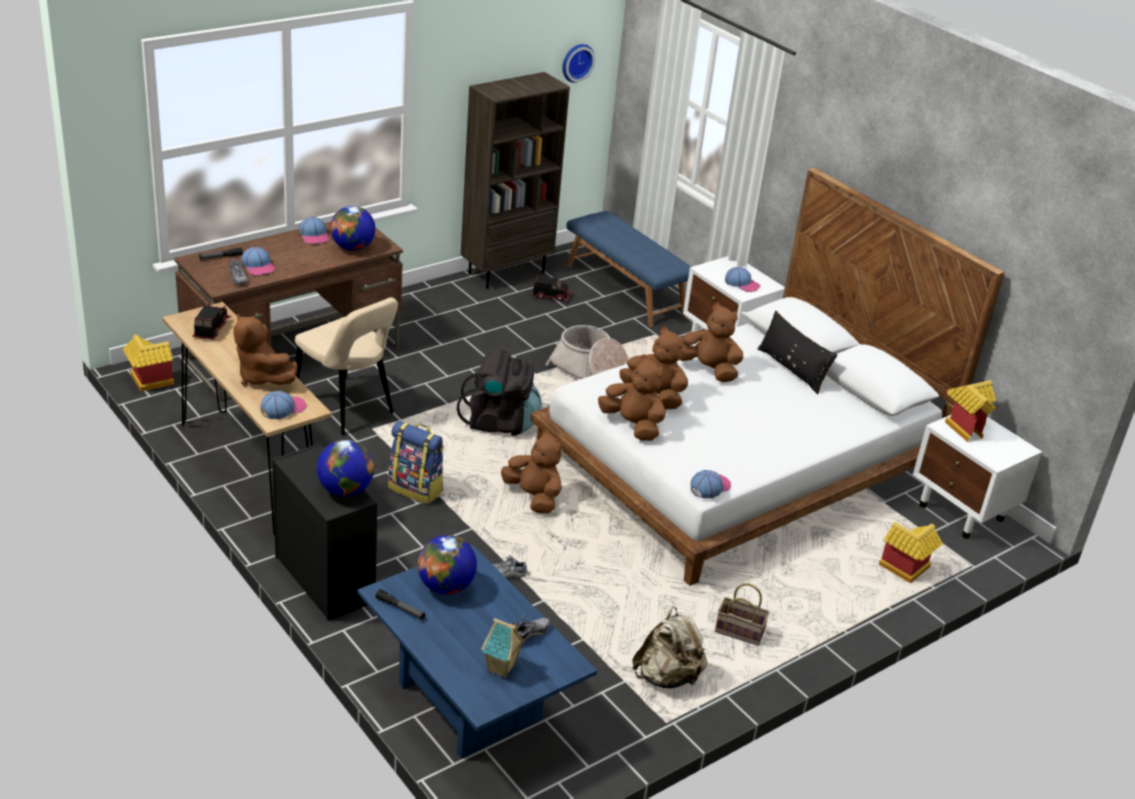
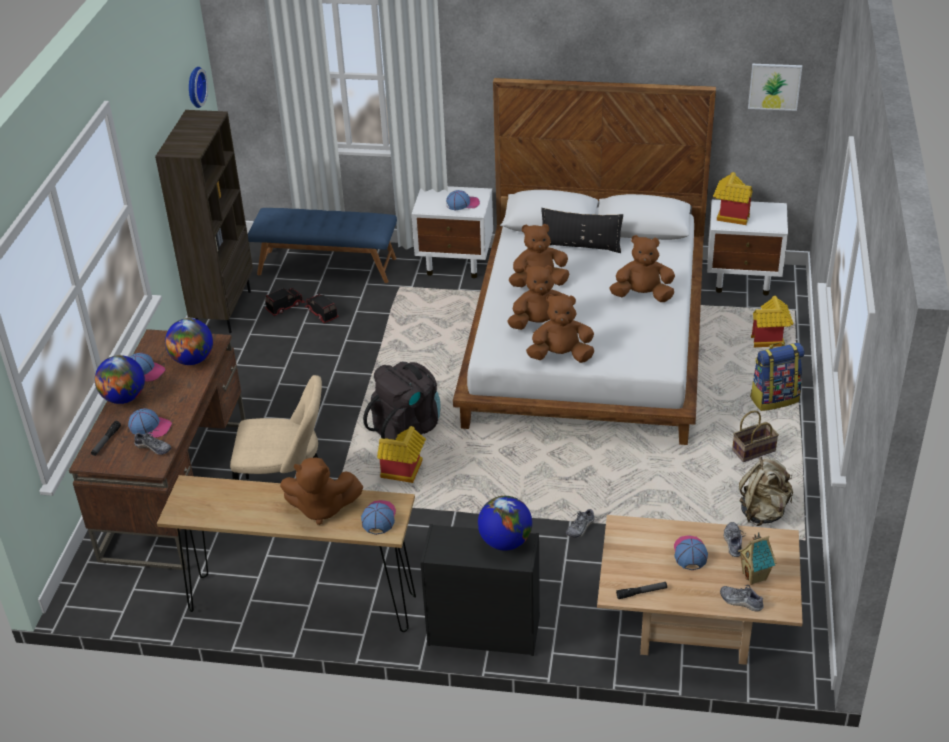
camera: 40 degrees left, 5 degrees up
toy house [122,334,174,391] -> toy house moved to [377,426,426,483]
toy truck [192,304,231,340] -> toy truck moved to [304,293,339,323]
blue coffee table [358,545,597,759] -> beige coffee table [597,515,803,665]
backpack [388,421,444,504] -> backpack moved to [750,342,804,411]
globe [418,535,477,595] -> globe moved to [95,355,145,404]
brown plush toy [501,429,562,514] -> brown plush toy moved to [610,235,675,302]
basket [546,325,629,379] -> none
cap [691,470,731,498] -> cap moved to [674,535,708,570]
none -> shoe [720,585,764,611]
none -> picture [748,64,802,111]

